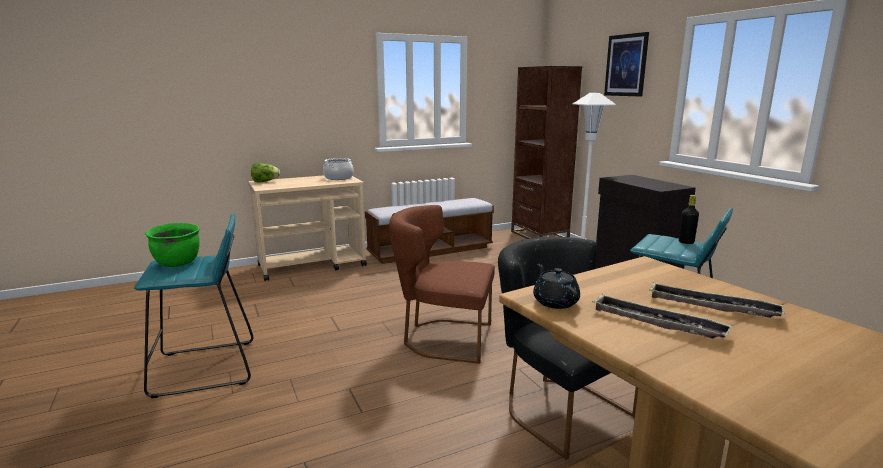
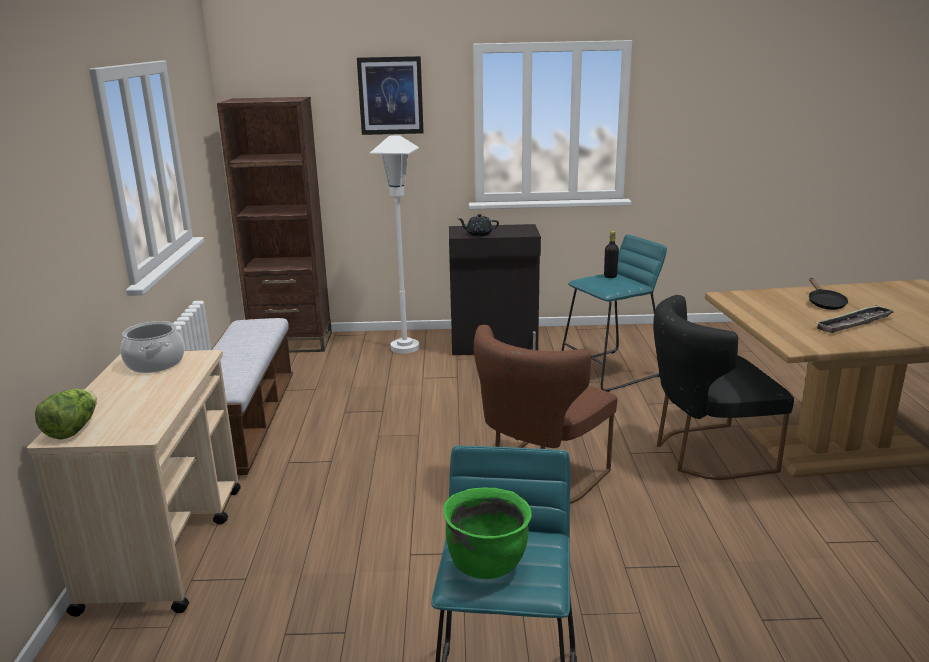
camera: 65 degrees left, 5 degrees up
black teapot [533,264,580,309] -> black teapot moved to [457,214,499,236]
tray [649,282,785,318] -> black frying pan [809,278,848,310]

